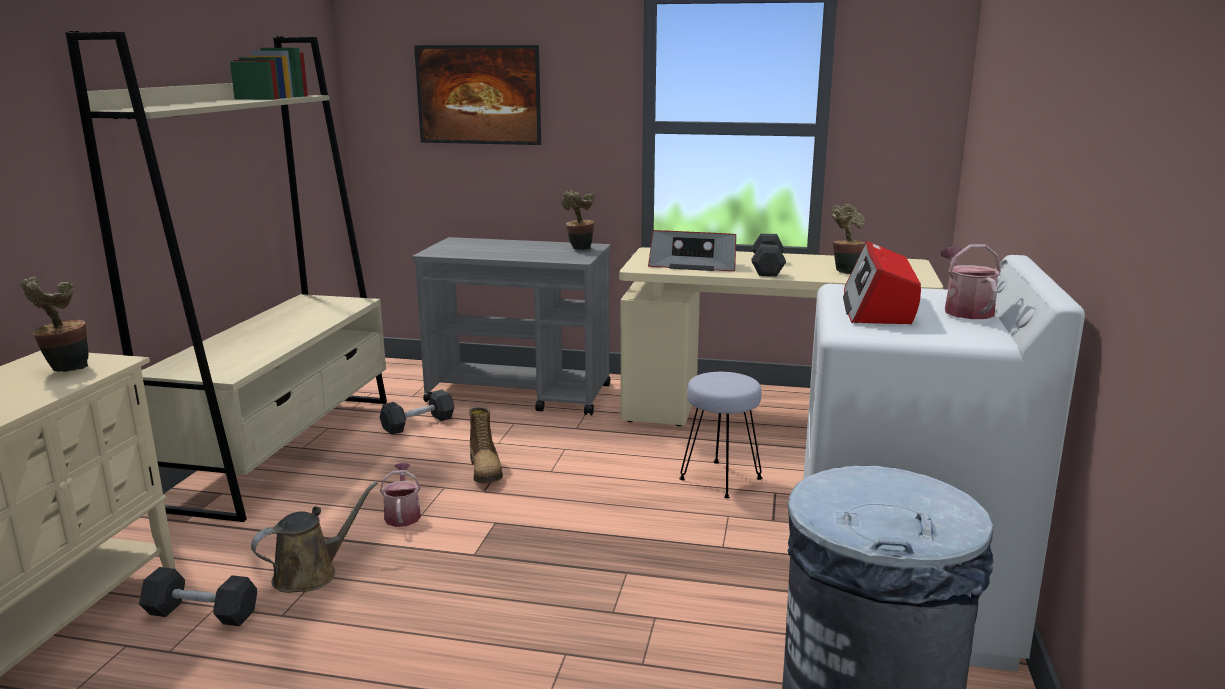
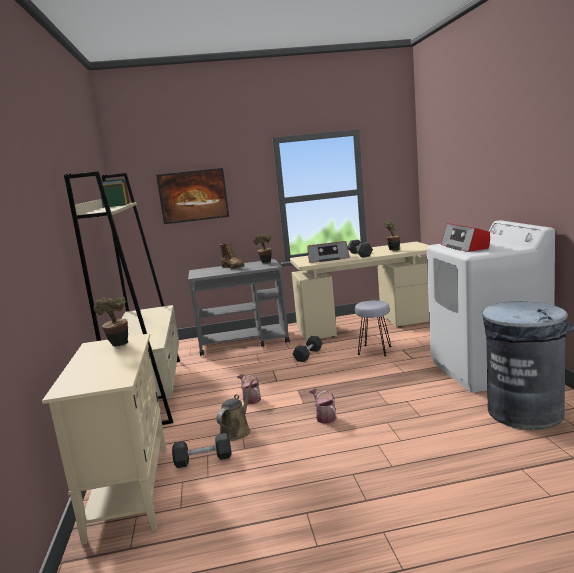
camera: 20 degrees left, 5 degrees down
grey dumbbell [380,390,455,435] -> grey dumbbell moved to [293,336,323,362]
boot [469,406,503,483] -> boot moved to [220,243,244,269]
watering can [941,244,1001,319] -> watering can moved to [309,388,337,424]

